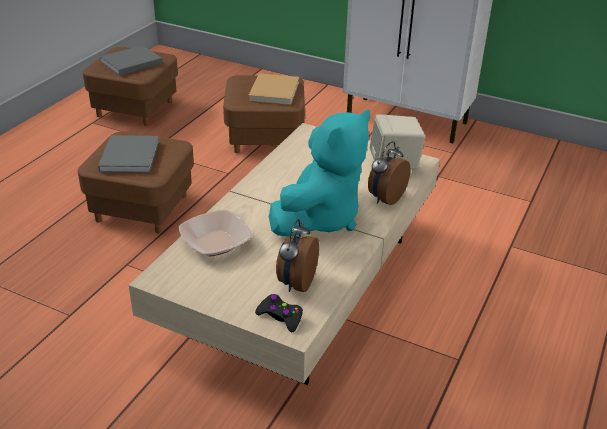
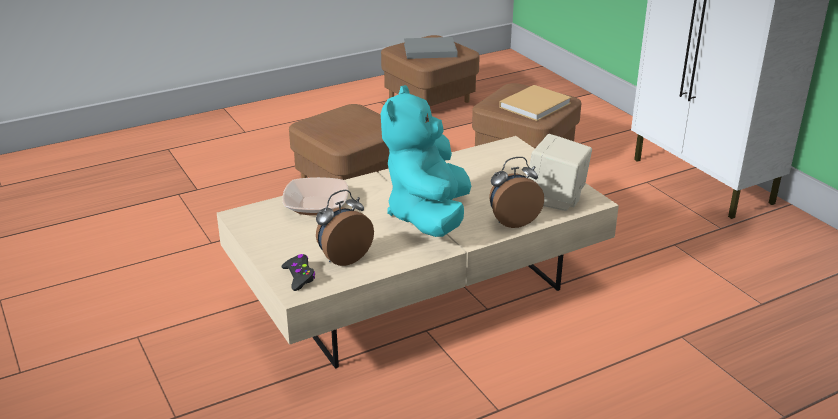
camera: 35 degrees right, 5 degrees down
grey book [98,135,159,173] -> none
turquoise plush toy [269,110,370,237] -> turquoise plush toy turned 120 degrees clockwise [381,85,471,237]

